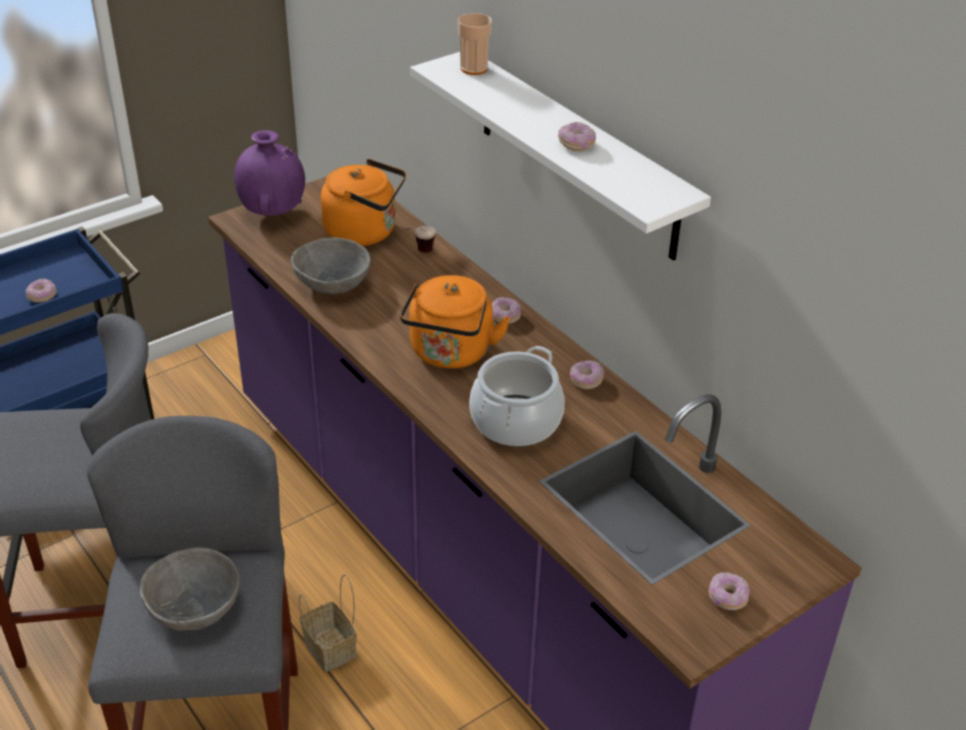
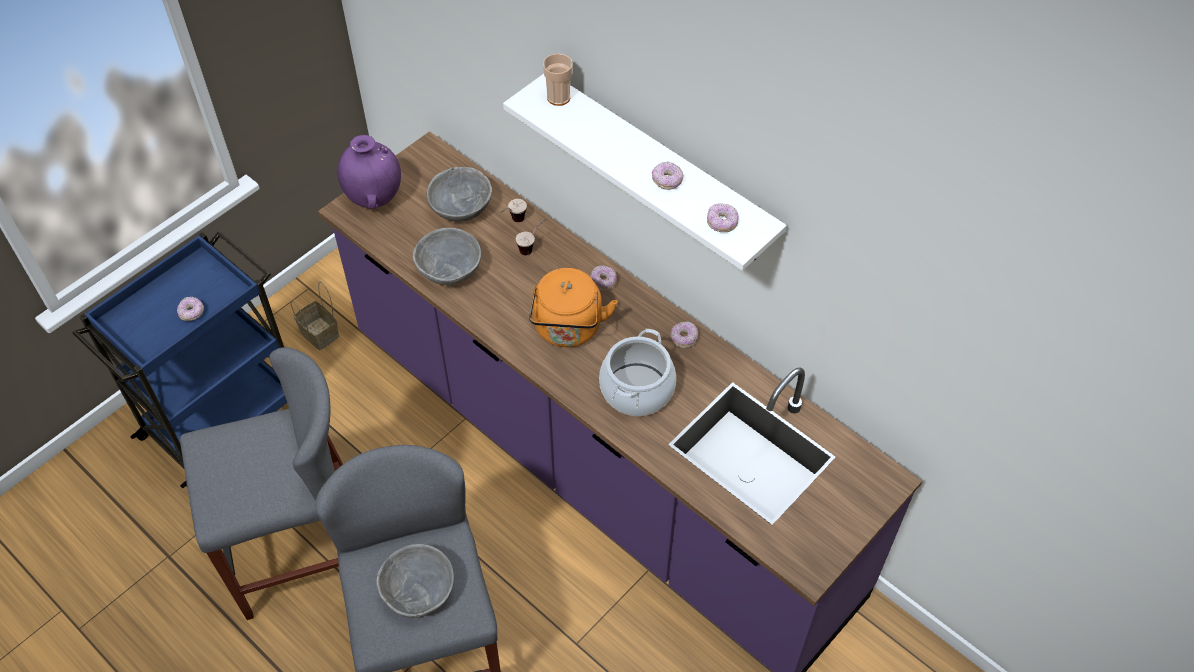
camera: 10 degrees left, 15 degrees up
basket [299,574,357,672] -> basket moved to [291,281,339,350]
orange kettle [321,159,406,246] -> grey bowl [427,167,492,222]
donut [709,572,750,610] -> donut moved to [707,203,739,232]
none -> cup [516,219,546,255]

